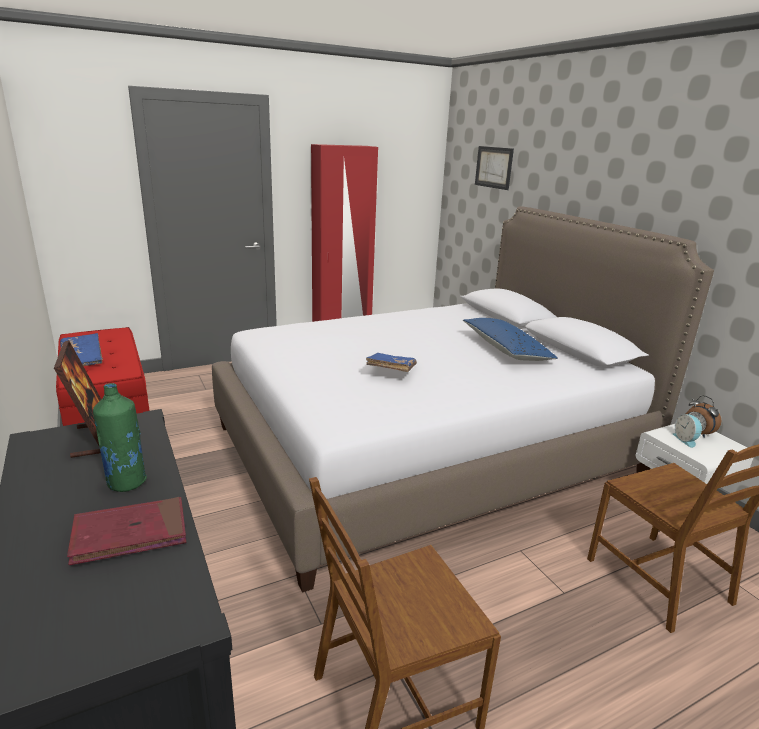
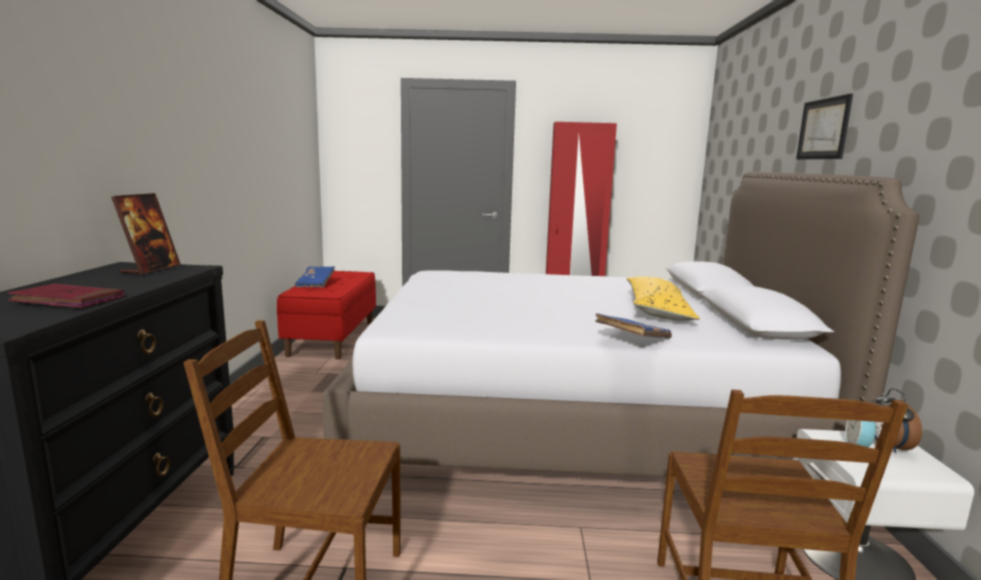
camera: 30 degrees right, 10 degrees down
green bottle [93,383,147,492] -> none
blue book [366,353,417,372] -> blue book moved to [595,313,672,339]
blue pillow [463,318,558,361] -> yellow pillow [627,276,700,321]
picture [475,146,514,190] -> picture moved to [796,94,853,159]

